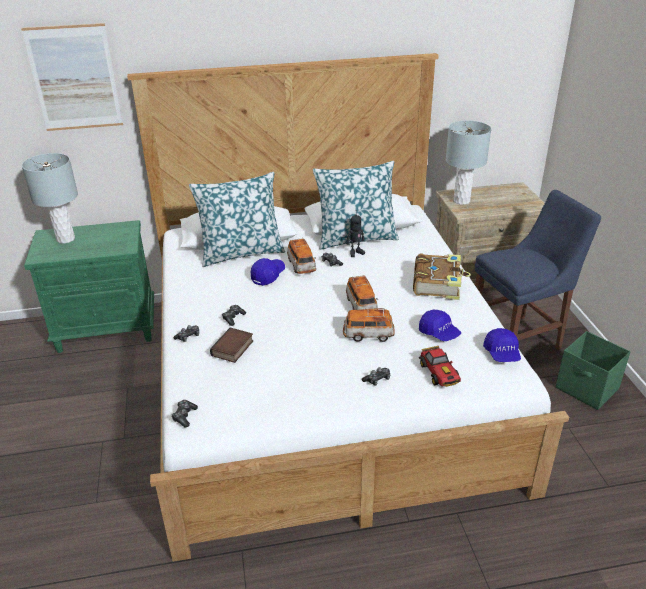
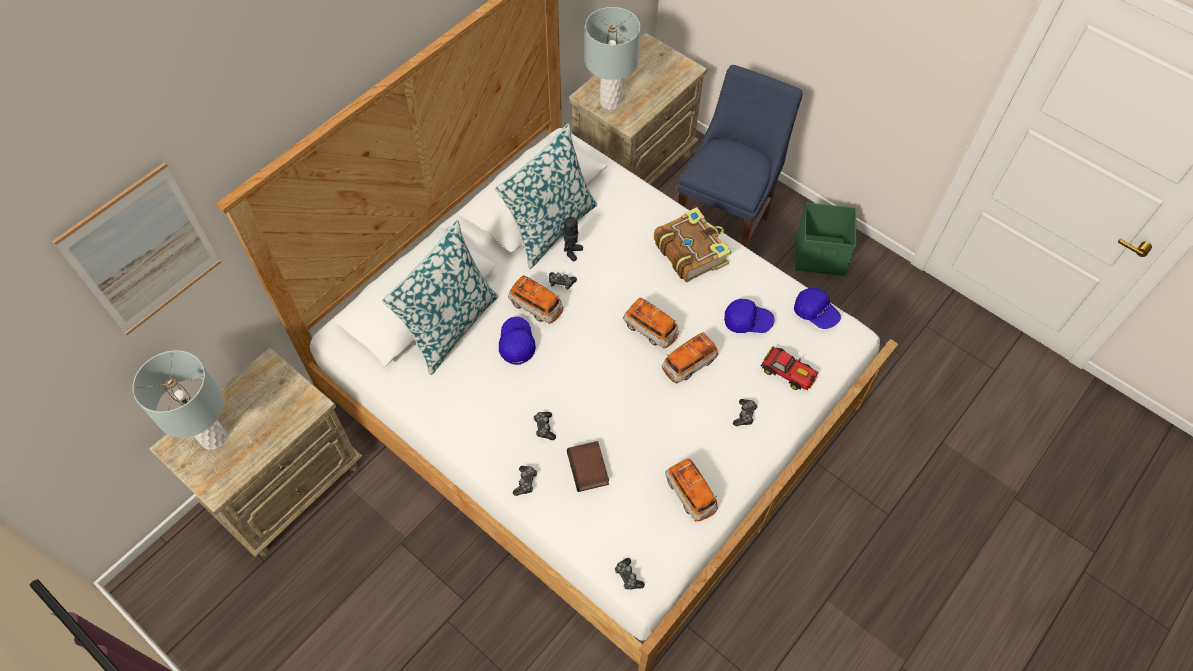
camera: 40 degrees left, 25 degrees up
green nightstand [24,220,154,353] -> beige nightstand [149,348,362,557]
none -> toy car [665,458,718,521]

